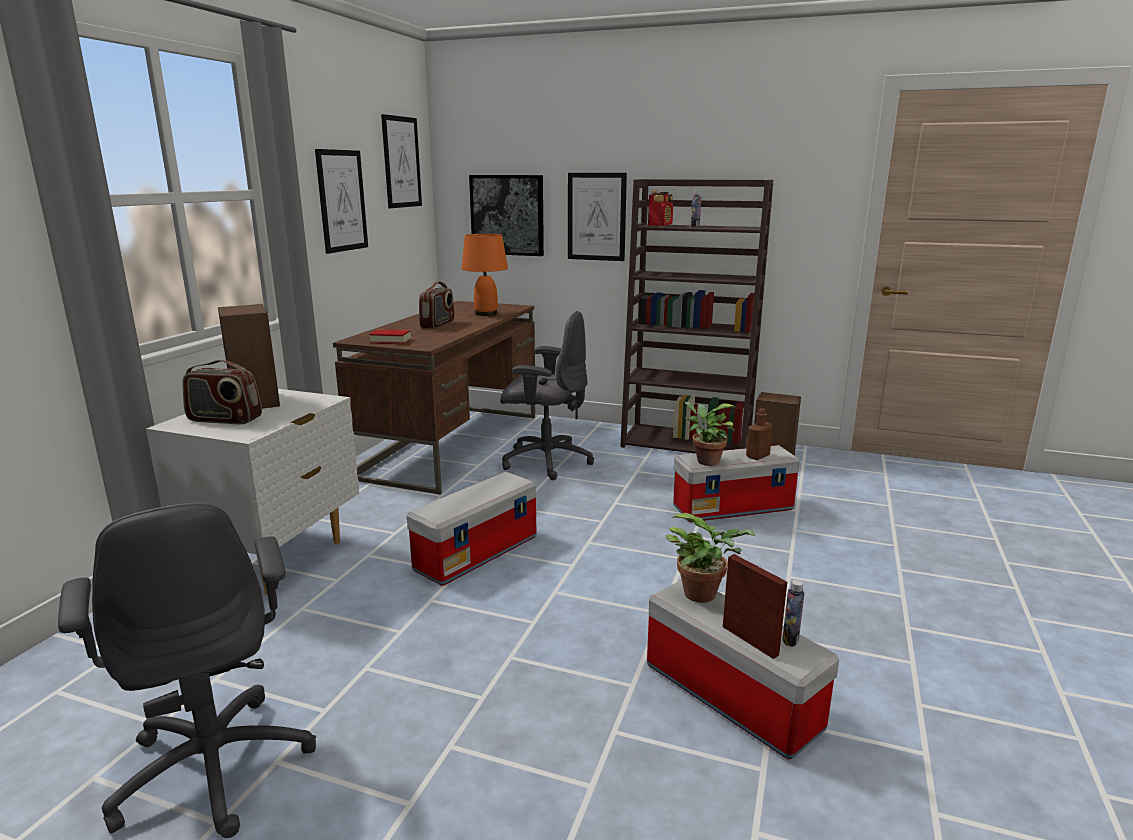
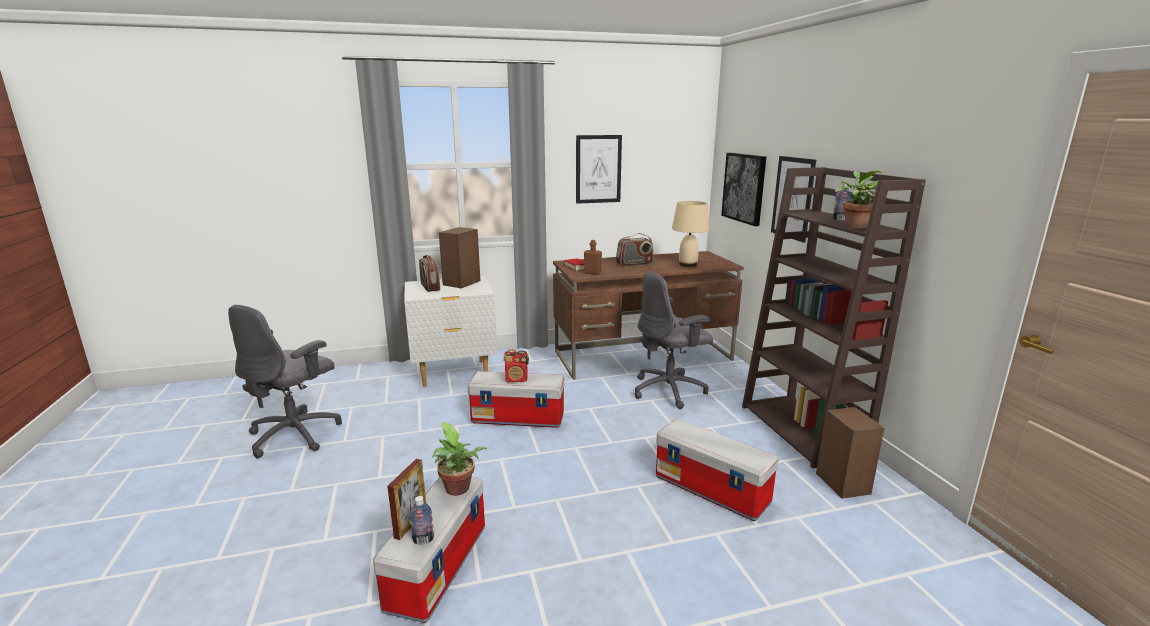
camera: 55 degrees right, 0 degrees up
picture [381,114,422,208] -> none
orange table lamp [461,234,508,316] -> beige table lamp [672,201,709,267]
grey office chair [500,311,594,480] -> grey office chair turned 90 degrees clockwise [635,271,713,409]
radio [648,191,673,226] -> radio moved to [504,349,529,382]
potted plant [685,401,735,466] -> potted plant moved to [835,170,884,229]
brown bottle [746,408,773,460] -> brown bottle moved to [584,240,602,275]

